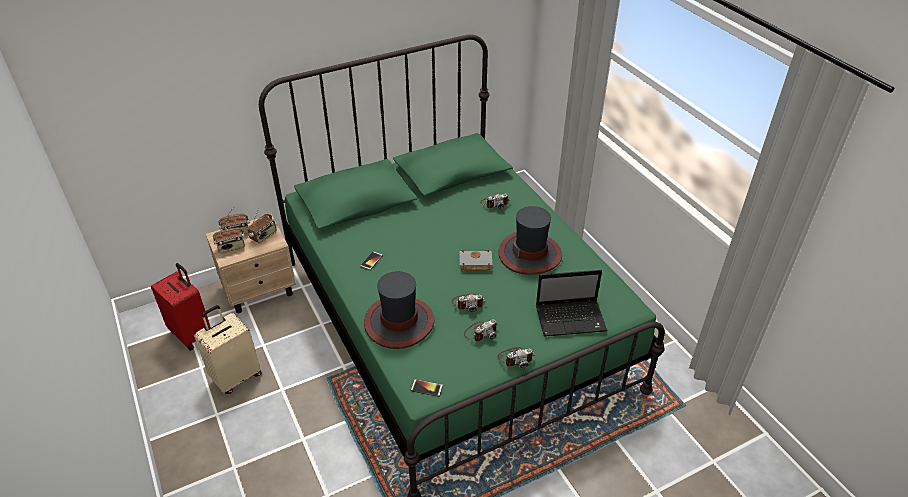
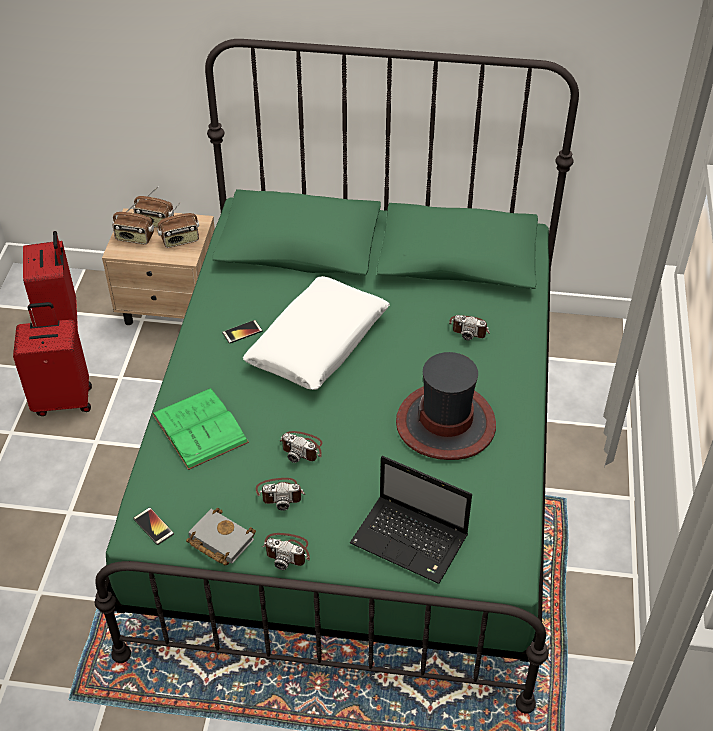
camera: 35 degrees right, 5 degrees up
beige suitcase [194,305,262,394] -> red suitcase [13,302,92,416]
hat [364,271,435,349] -> green book [152,388,249,470]
grey book [459,250,493,271] -> grey book moved to [186,508,256,565]
none -> white pillow [243,276,390,390]

